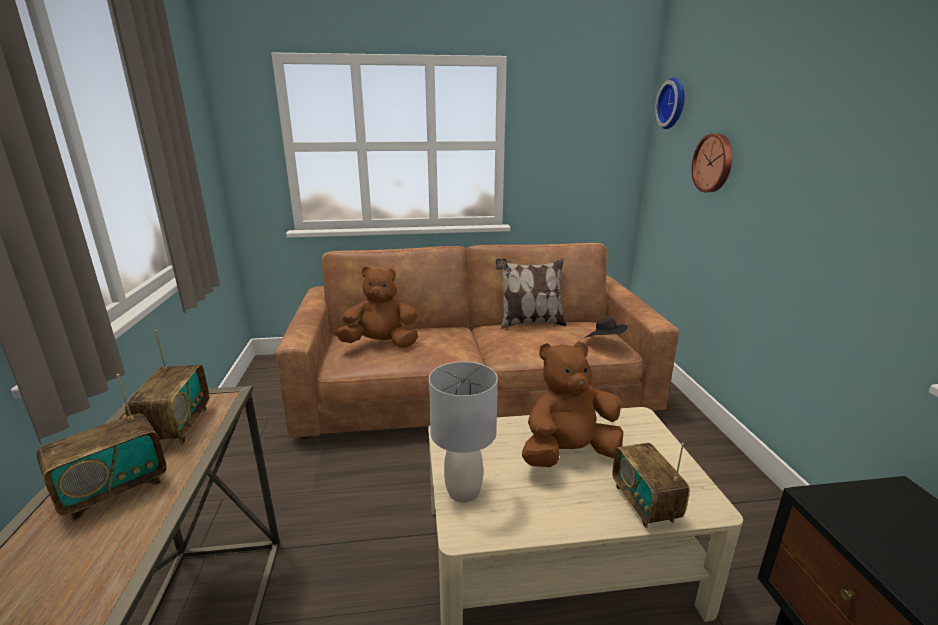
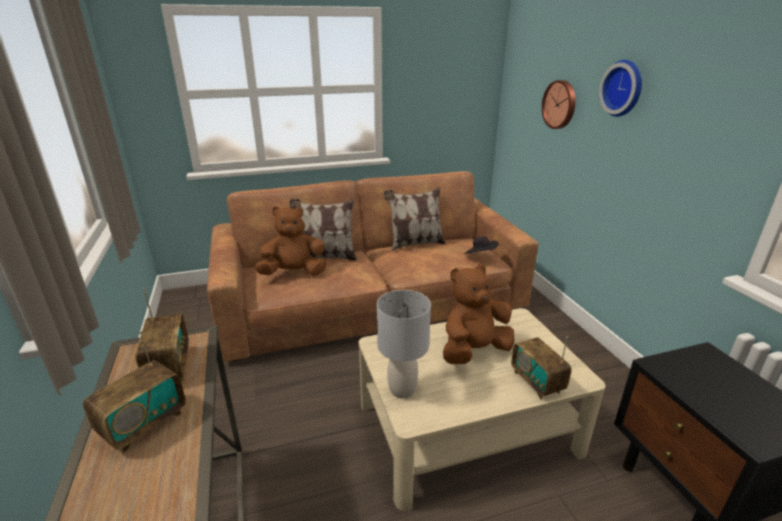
camera: 10 degrees left, 5 degrees up
wall clock [655,78,685,129] -> wall clock moved to [599,60,642,117]
none -> pillow [290,199,357,261]

